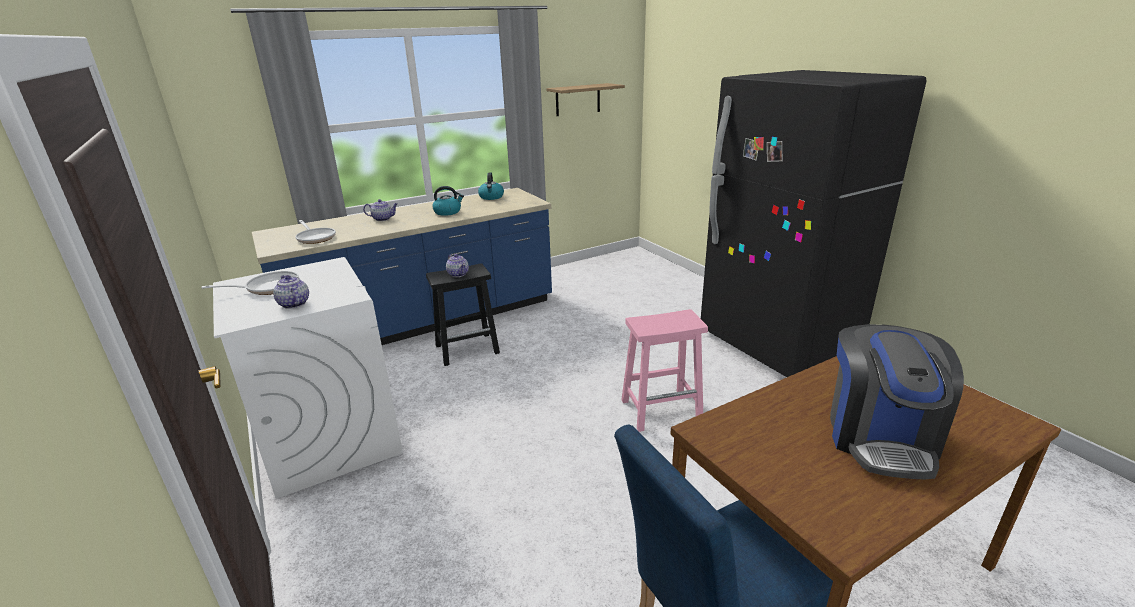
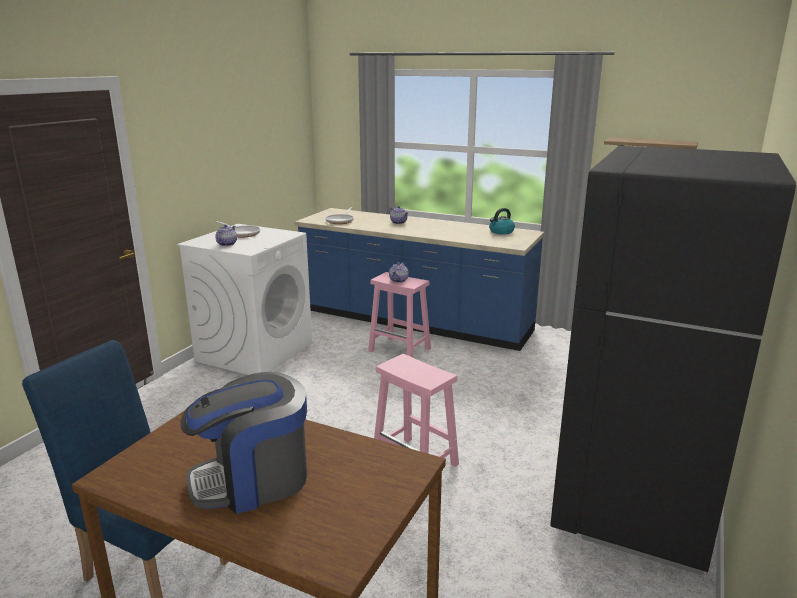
camera: 55 degrees right, 5 degrees down
black stool [426,263,500,366] -> pink stool [368,272,431,358]
kettle [432,186,464,216] -> none

